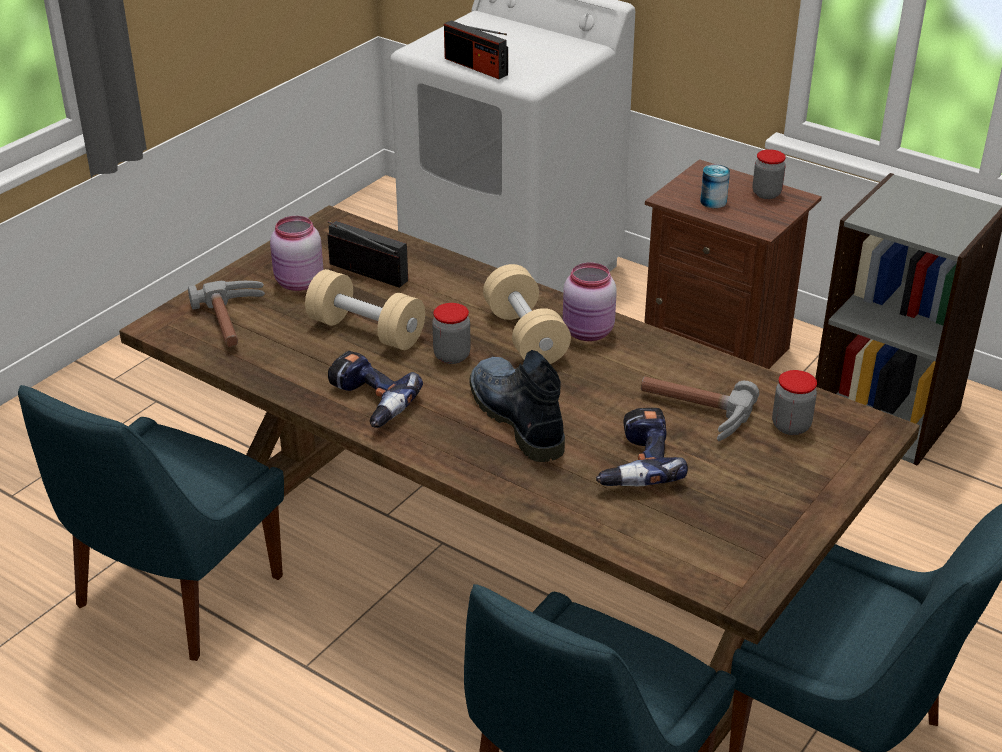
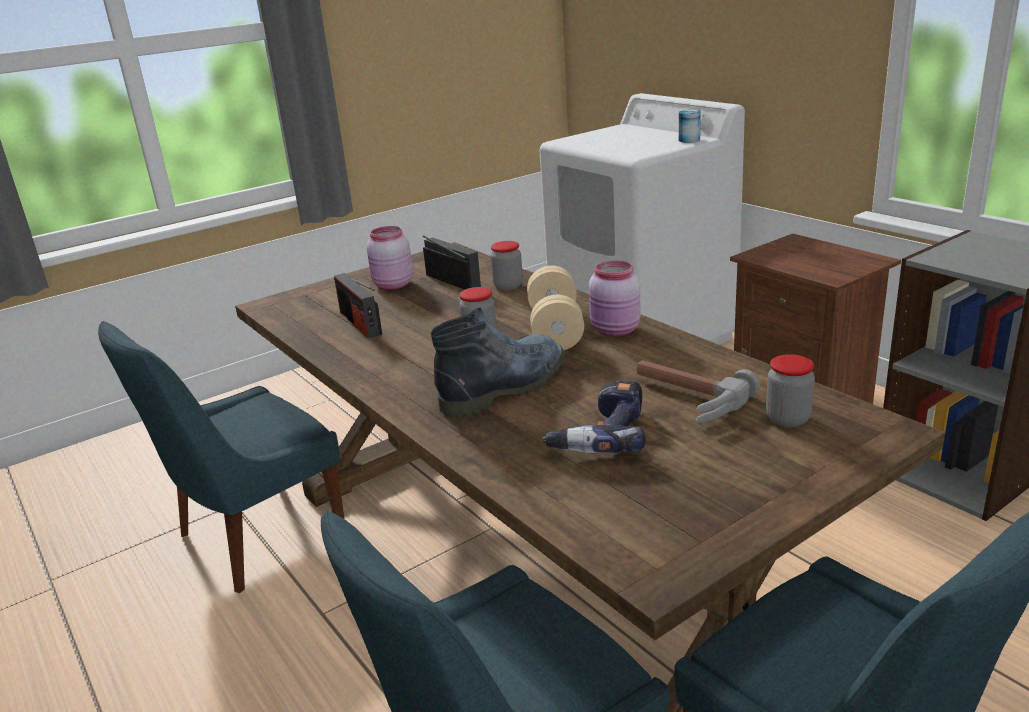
camera: 20 degrees right, 10 degrees down
hammer [188,281,265,347] -> none
beige dumbbell [305,269,425,350] -> none
power drill [328,351,423,428] -> none
radio [444,20,508,79] -> radio moved to [334,273,382,338]
boot [469,350,565,462] -> boot turned 60 degrees clockwise [431,308,565,418]
can [700,164,730,208] -> can moved to [679,110,701,143]
jar [753,149,786,199] -> jar moved to [490,241,523,290]

